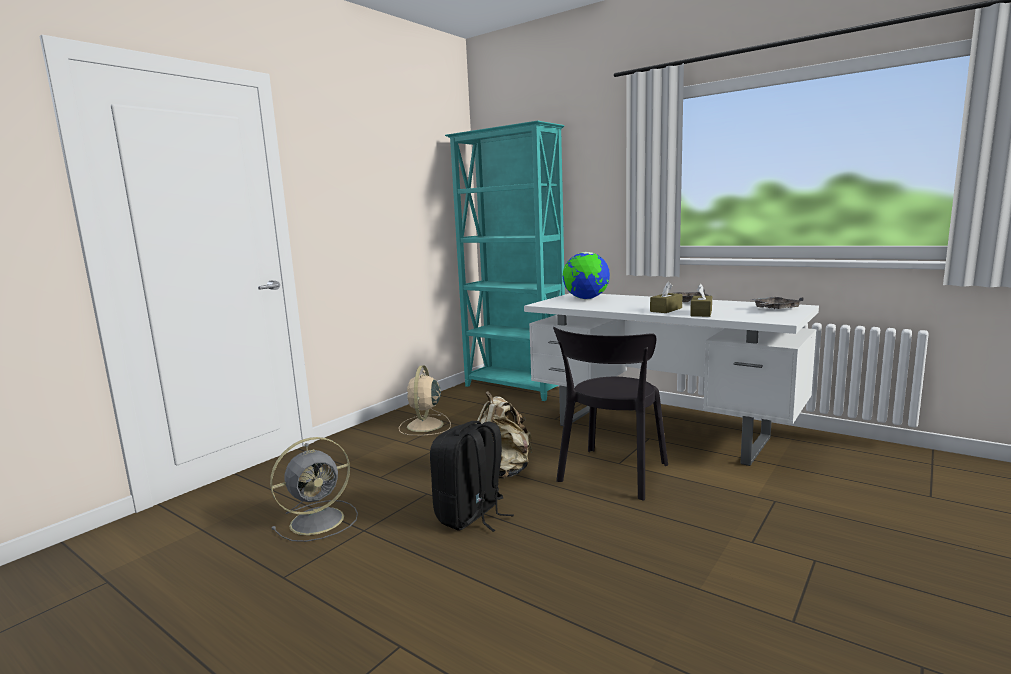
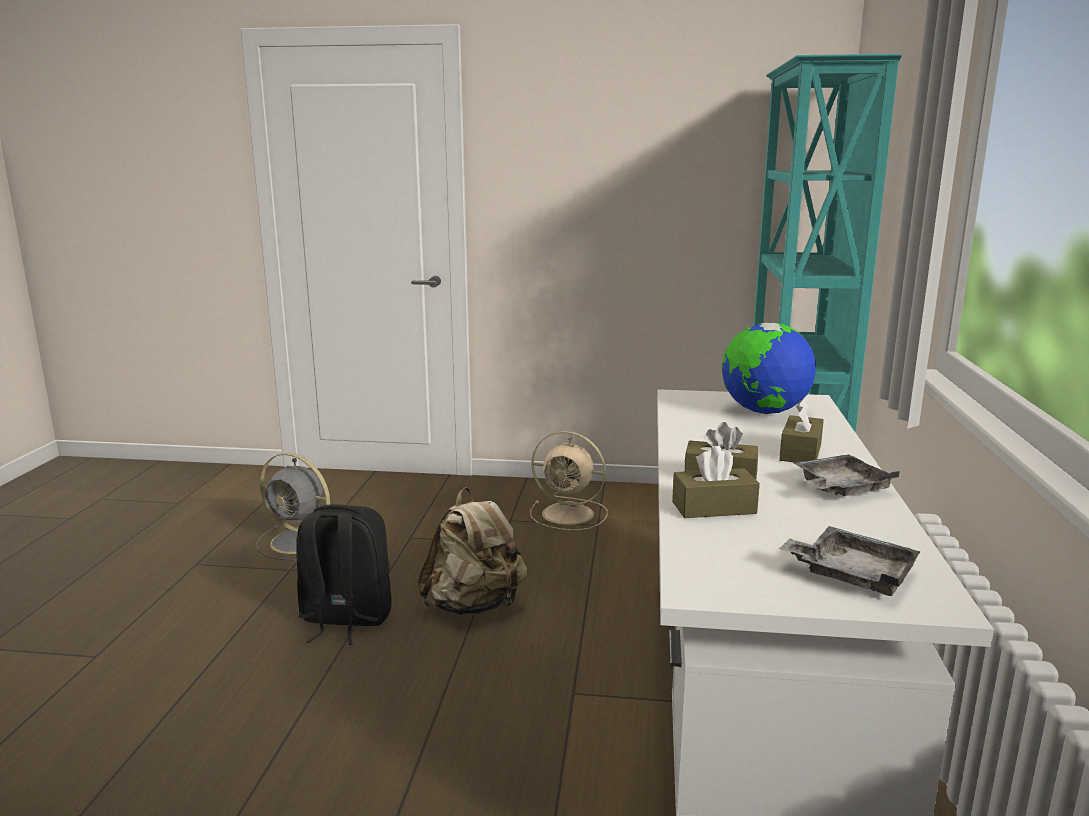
camera: 60 degrees right, 5 degrees up
beige fan [399,366,451,436] -> beige fan turned 135 degrees counterclockwise [530,431,608,531]
black chair [553,327,668,500] -> none
none -> brown tissue box [779,399,824,463]

